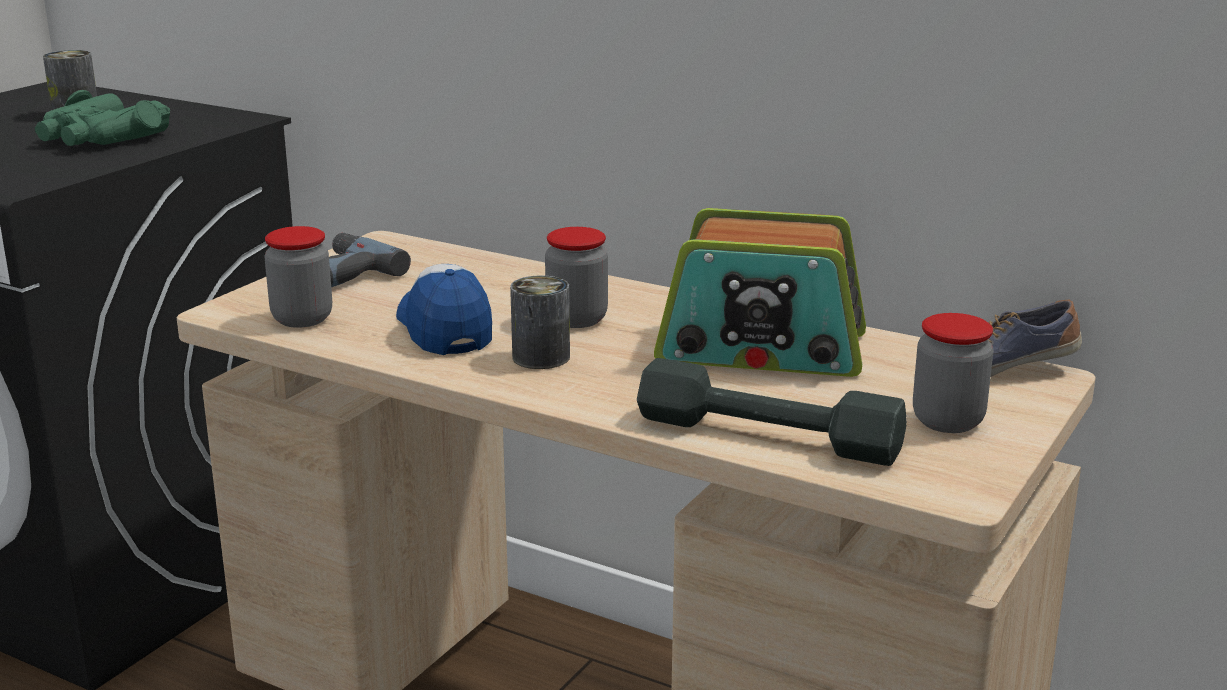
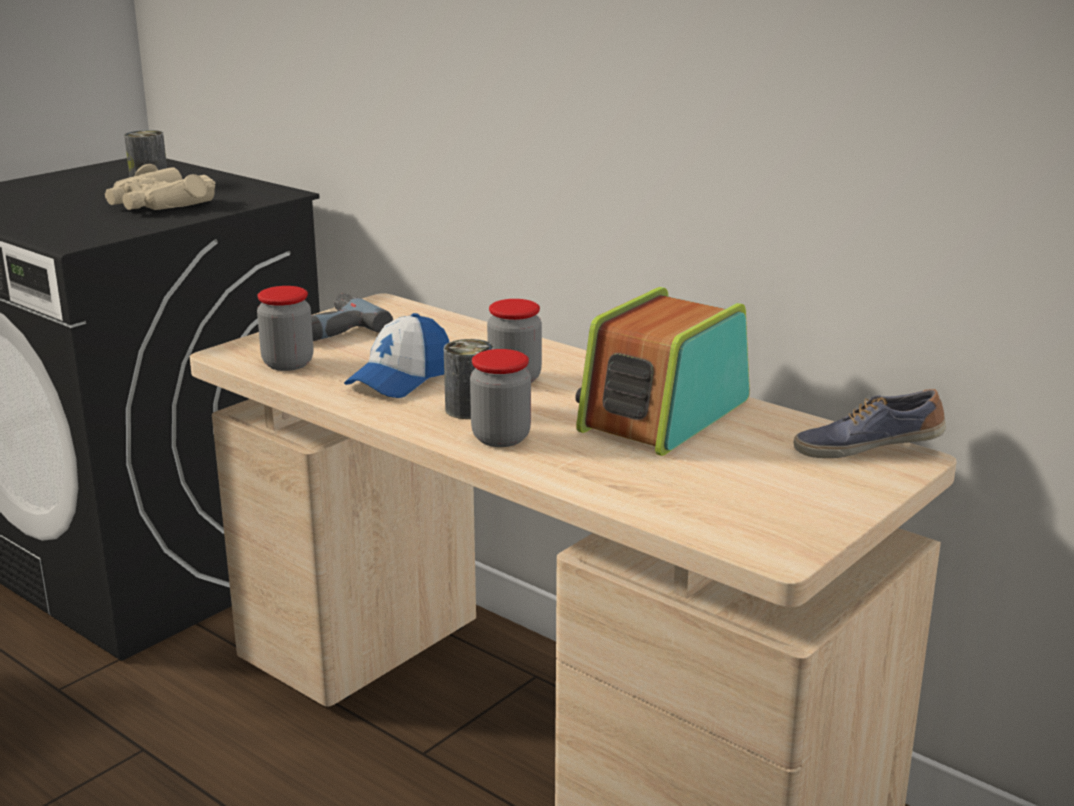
camera: 10 degrees right, 0 degrees up
green binoculars [35,90,170,146] -> beige binoculars [105,164,215,210]
cap [396,264,492,355] -> cap turned 135 degrees counterclockwise [344,313,449,398]
grey dumbbell [637,358,907,466] -> none
radio [654,208,866,377] -> radio turned 105 degrees clockwise [575,287,750,456]
jar [913,313,993,433] -> jar moved to [470,349,531,447]

